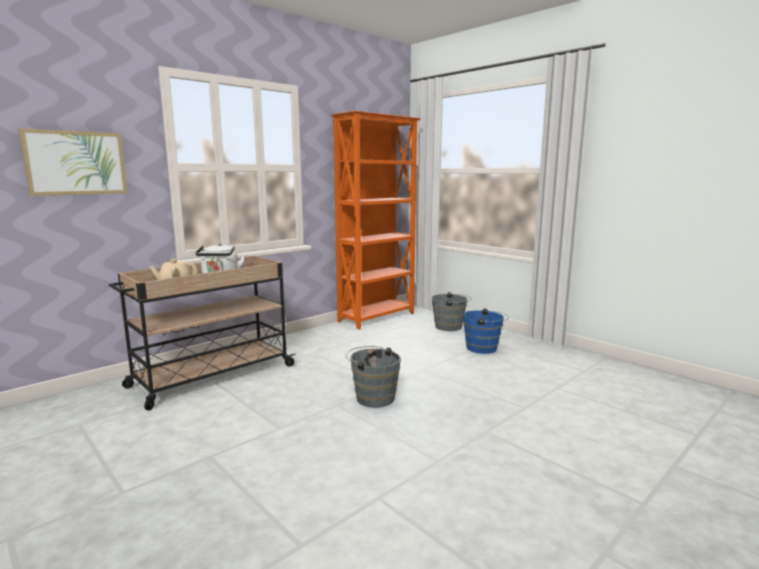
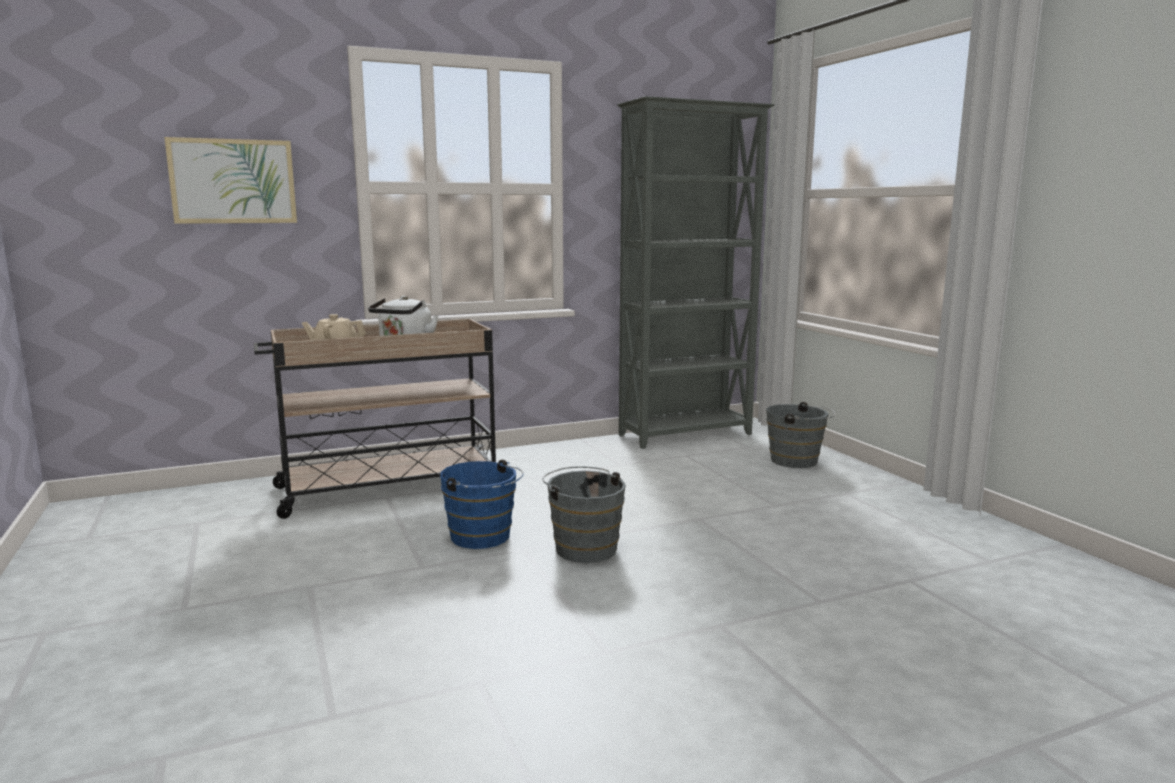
camera: 20 degrees right, 0 degrees up
orange bookcase [331,111,421,329] -> grey bookcase [617,96,775,449]
blue bucket [463,308,509,354] -> blue bucket moved to [440,459,524,549]

